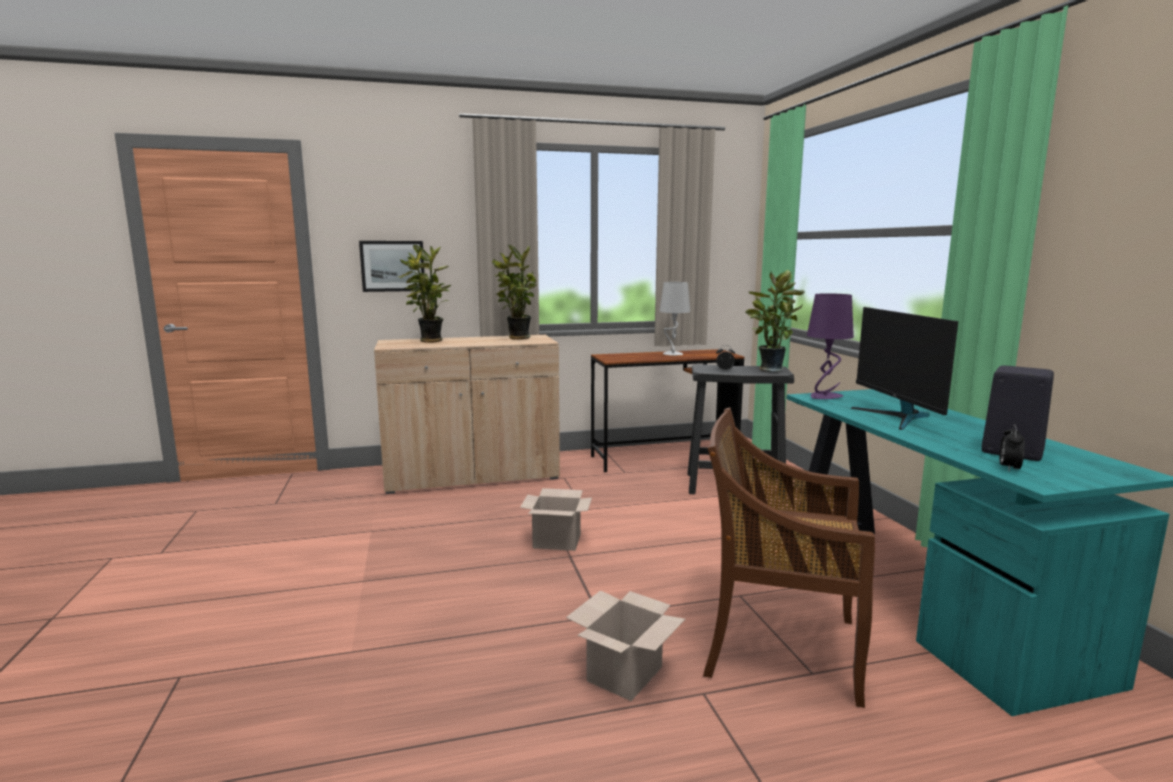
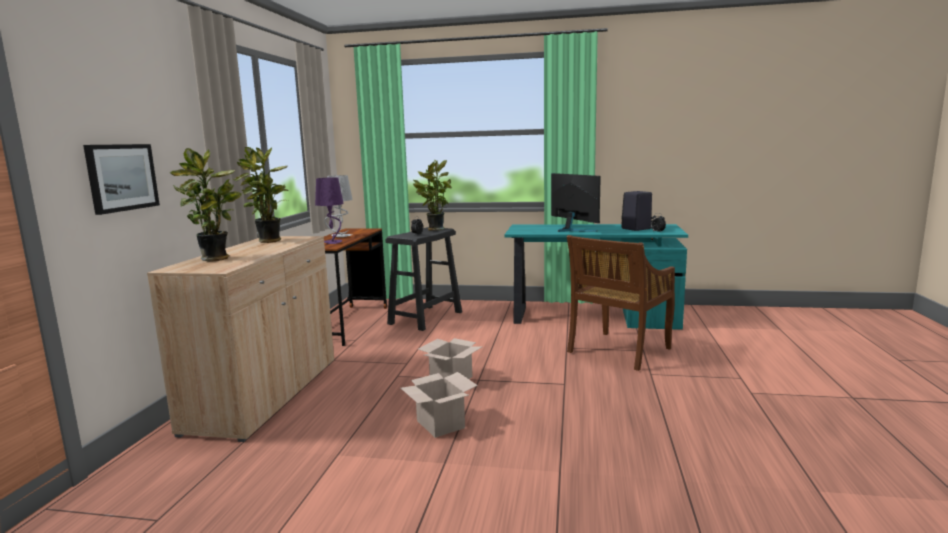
camera: 65 degrees left, 0 degrees up
cardboard box [566,590,685,701] -> cardboard box moved to [401,372,478,438]
purple table lamp [807,293,854,399] -> purple table lamp moved to [315,177,344,244]
monitor [851,307,958,430] -> monitor turned 135 degrees counterclockwise [551,173,601,232]

